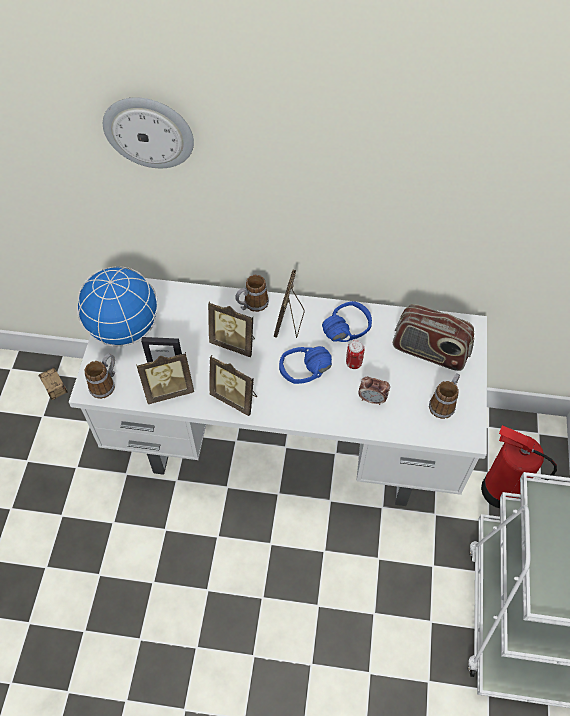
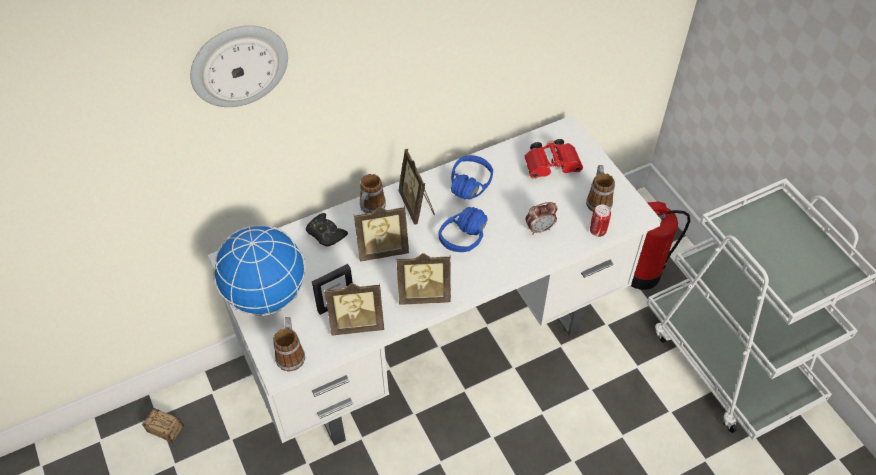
camera: 35 degrees left, 5 degrees down
picture frame [136,352,194,404] -> picture frame turned 45 degrees clockwise [325,283,384,335]
can [346,340,364,369] -> can moved to [590,205,611,237]
radio [393,304,474,371] -> red binoculars [524,139,583,179]
none -> black game controller [306,213,348,246]

